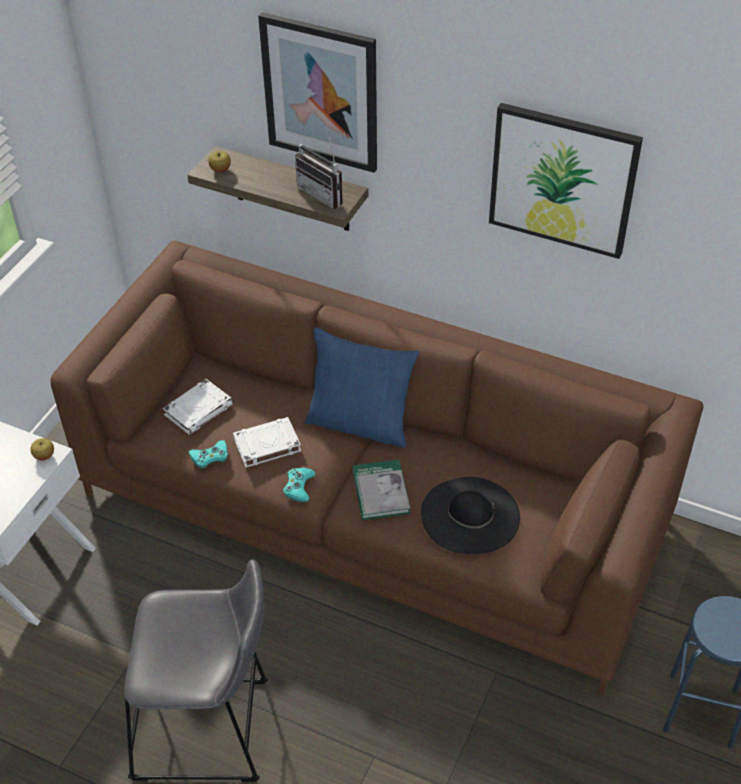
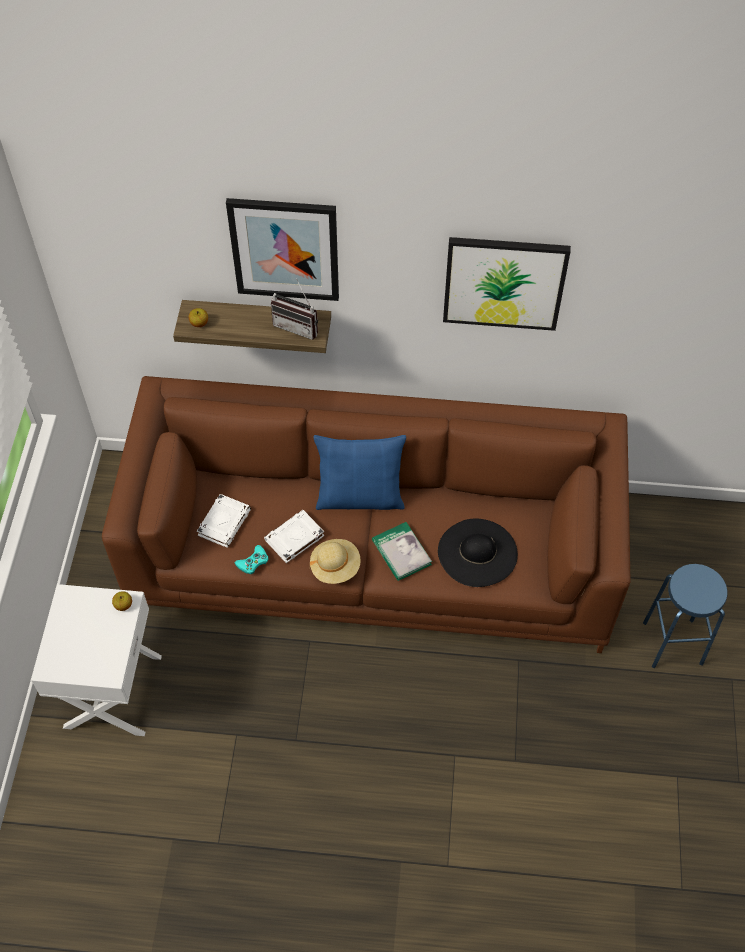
camera: 20 degrees left, 10 degrees up
grey stool [124,560,268,782] -> none
turquoise game controller [283,468,315,502] -> beige hat [310,539,361,584]

